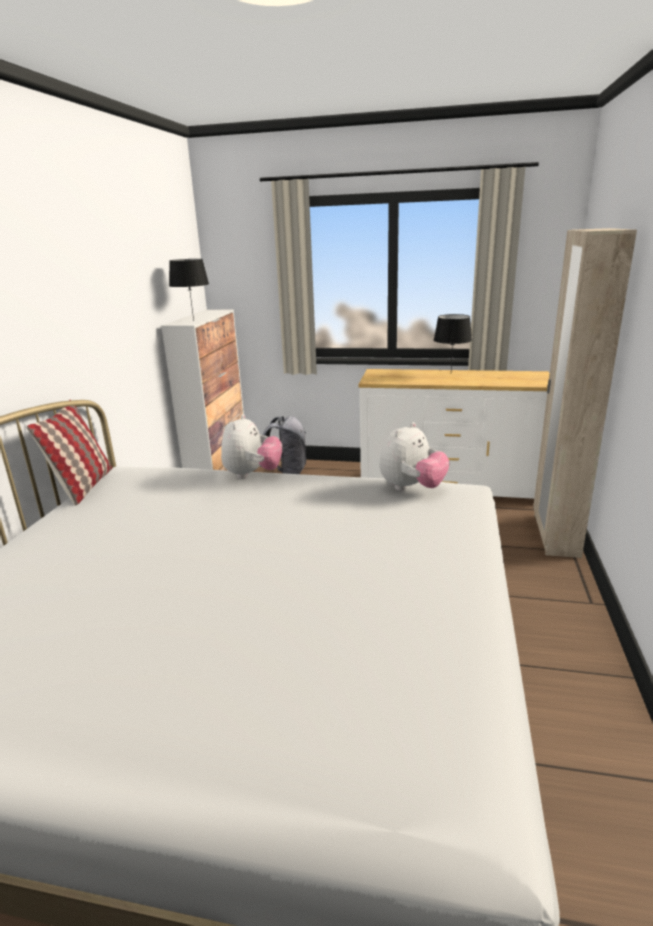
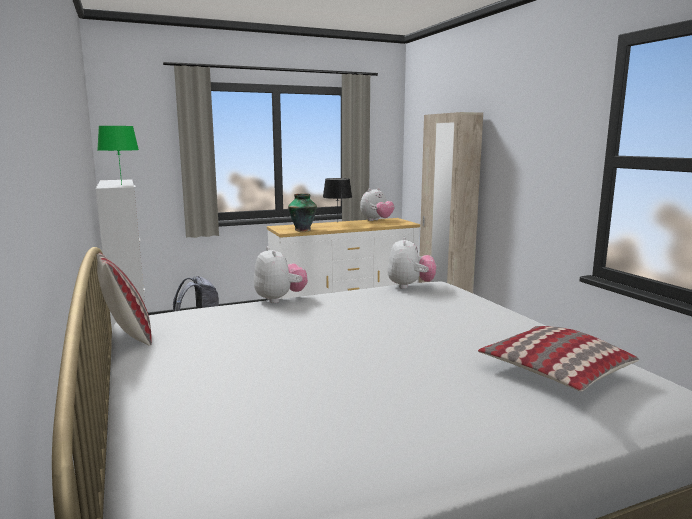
camera: 35 degrees left, 10 degrees down
black table lamp [169,259,209,321] -> green table lamp [97,126,139,185]
none -> vase [288,194,317,232]
none -> plush toy [360,188,395,221]
none -> pillow [478,326,639,391]

